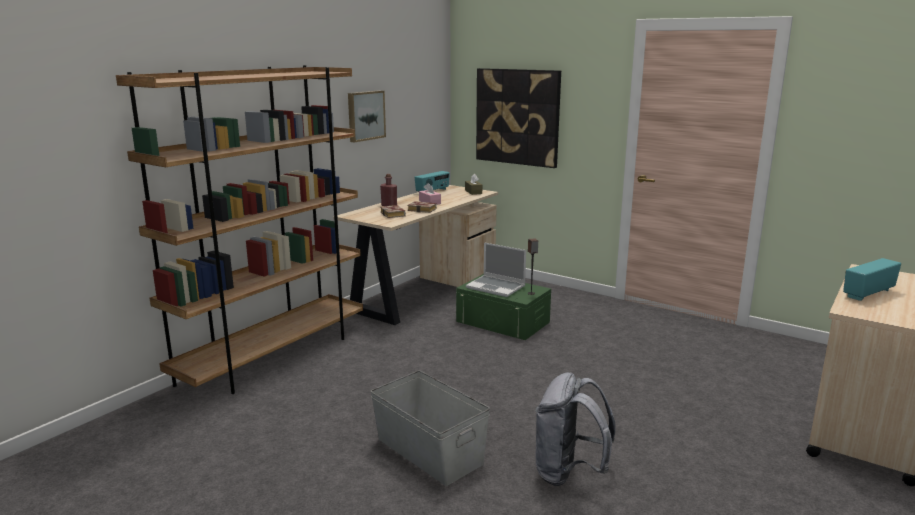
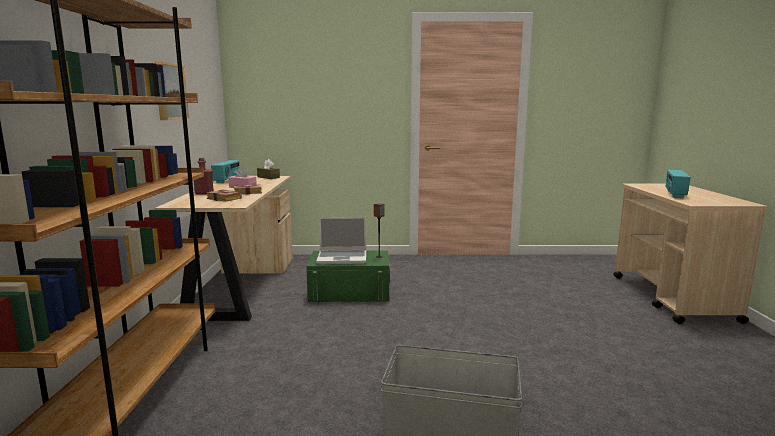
camera: 35 degrees left, 5 degrees down
picture [476,68,561,168] -> none
grey backpack [535,372,616,486] -> none

